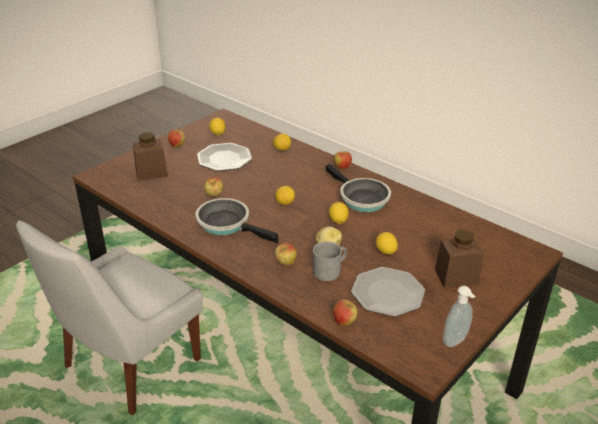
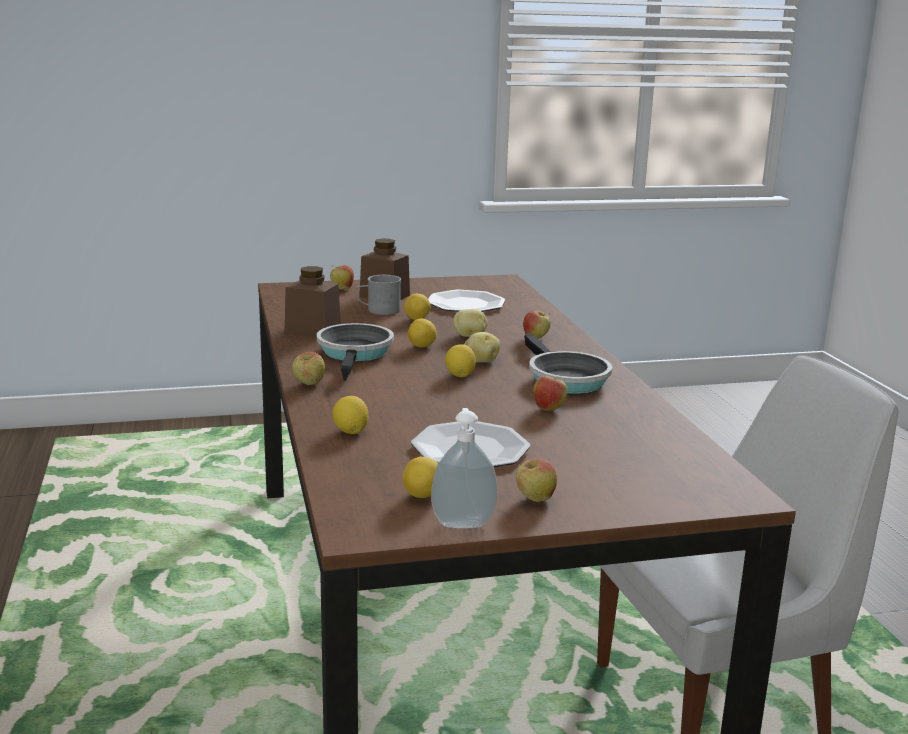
camera: 145 degrees left, 15 degrees down
brown jar [133,132,168,181] -> brown jar moved to [285,266,341,337]
grey mug [313,241,347,281] -> grey mug moved to [356,275,401,315]
apple [333,300,358,325] -> apple moved to [330,265,354,289]
soap dispenser [443,286,476,347] -> soap dispenser moved to [431,408,498,528]
none -> potato [464,332,500,363]

